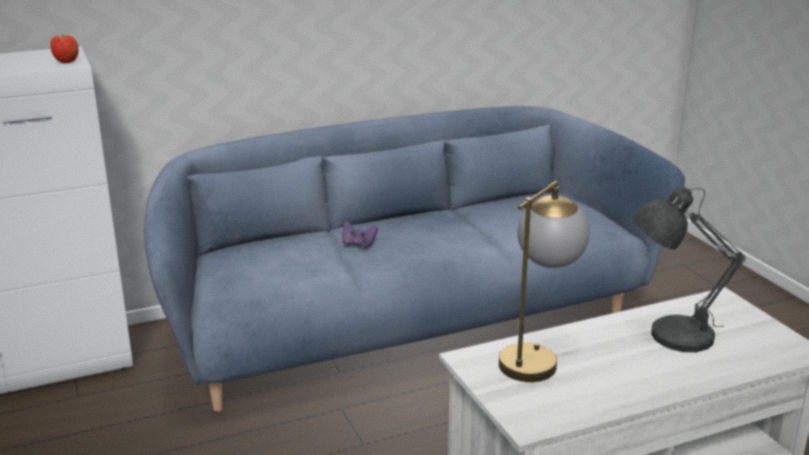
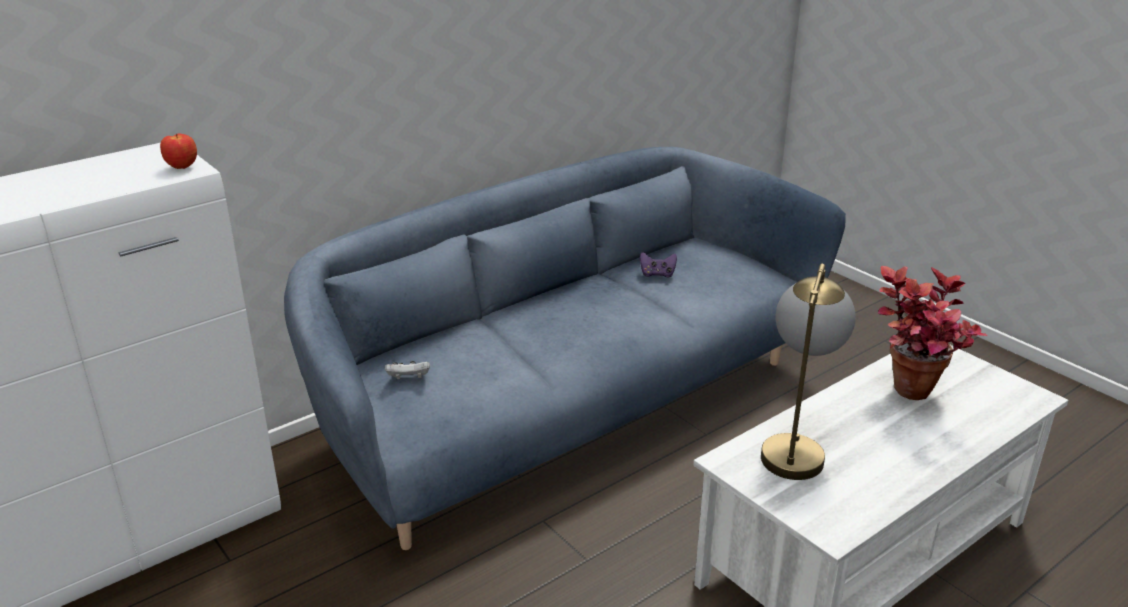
camera: 15 degrees left, 5 degrees up
purple game controller [342,221,378,248] -> purple game controller moved to [640,252,677,277]
grey table lamp [633,188,746,352] -> potted plant [877,266,987,400]
none -> white game controller [385,361,430,379]

